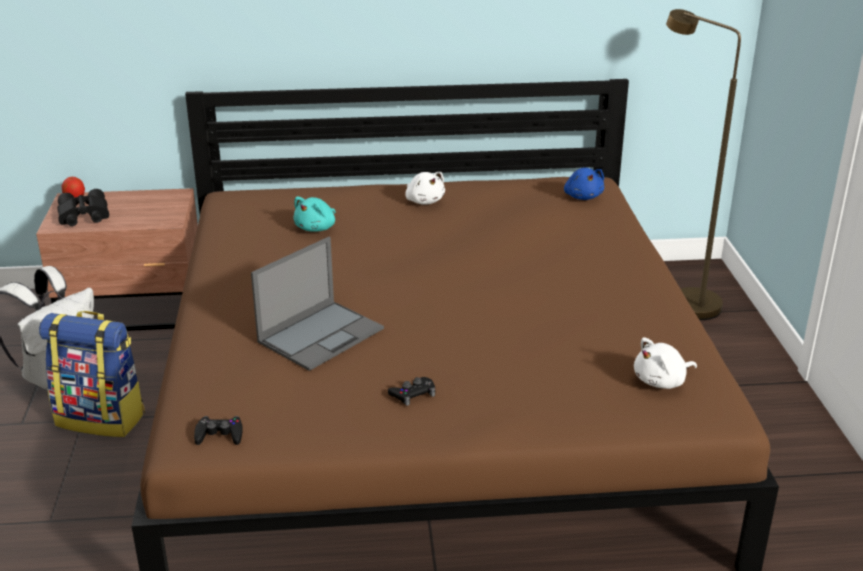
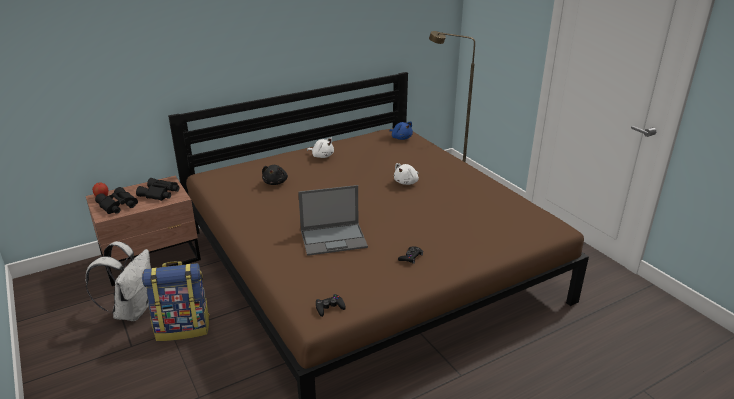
camera: 25 degrees left, 0 degrees up
laptop [251,237,384,371] -> laptop turned 60 degrees clockwise [298,185,368,256]
turquoise plush toy [293,196,336,232] -> black plush toy [262,165,288,185]
white plush toy [634,337,697,389] -> white plush toy moved to [394,163,419,185]
none -> black binoculars [136,178,179,201]

